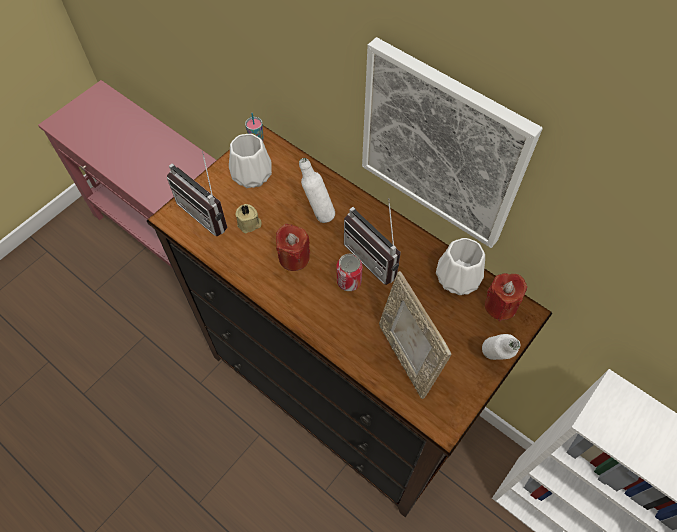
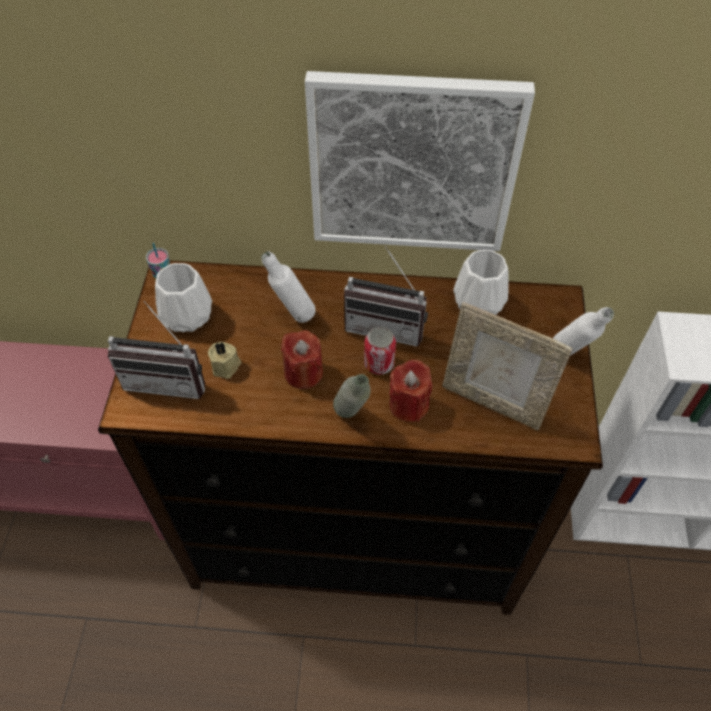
camera: 35 degrees left, 5 degrees down
red candle [485,273,527,321] -> red candle moved to [389,360,432,422]
none -> grey bottle [333,374,371,418]

